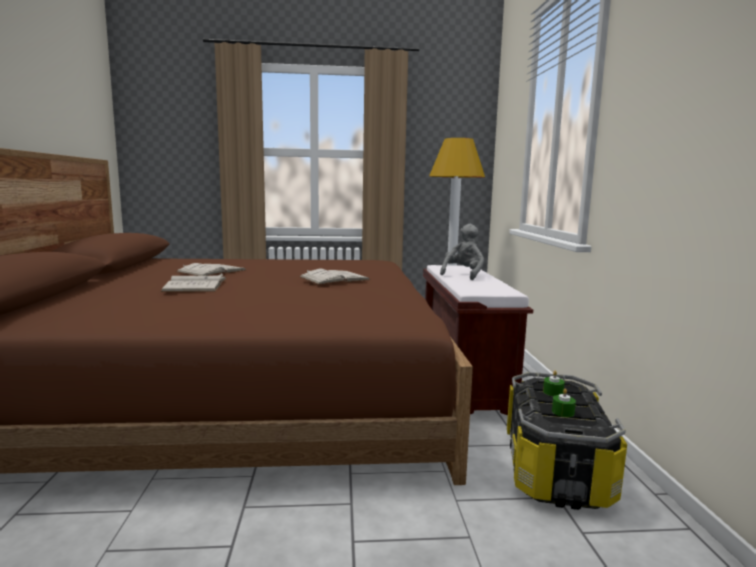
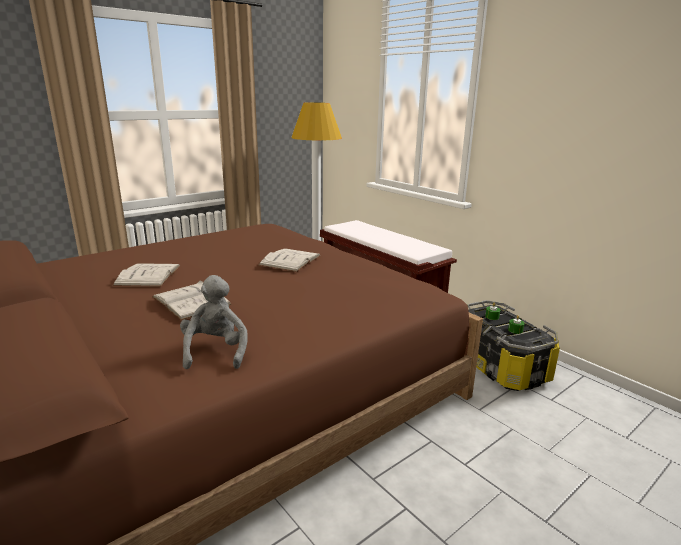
camera: 35 degrees left, 10 degrees up
grey plush toy [440,224,484,280] -> grey plush toy moved to [180,275,248,369]

